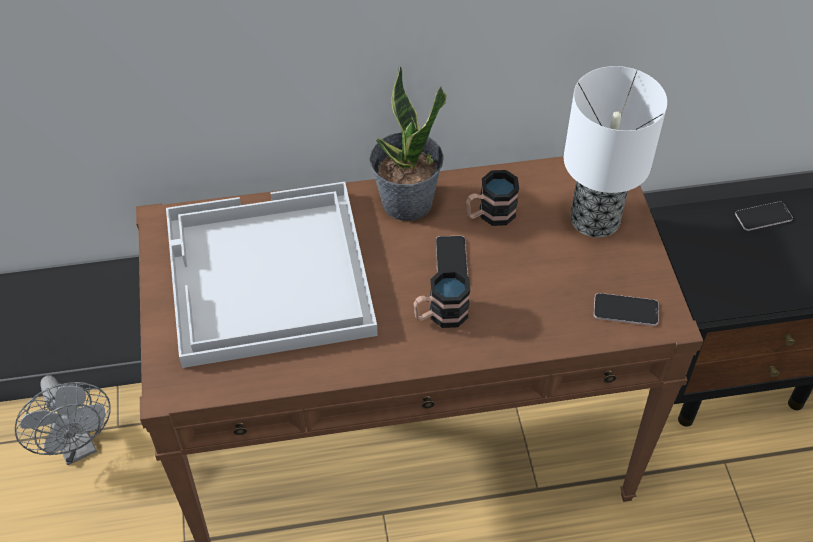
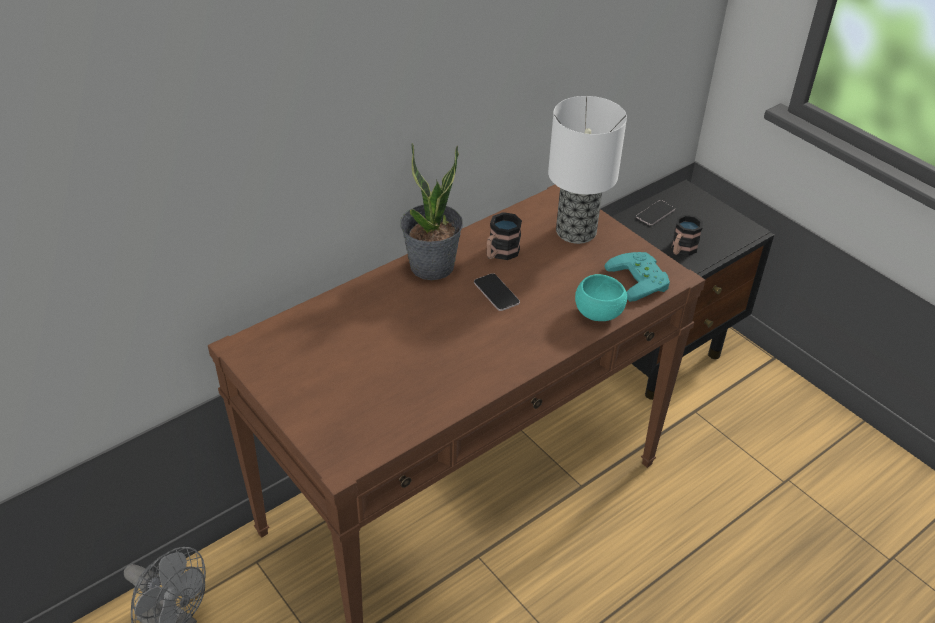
camera: 30 degrees left, 10 degrees down
white tray [166,182,378,368] -> none
mug [413,269,470,328] -> mug moved to [671,214,703,256]
phone [594,293,659,326] -> turquoise game controller [604,252,670,302]
none -> turquoise bowl [575,274,627,321]

